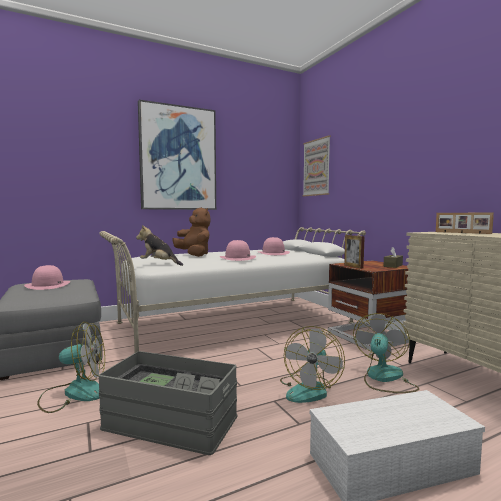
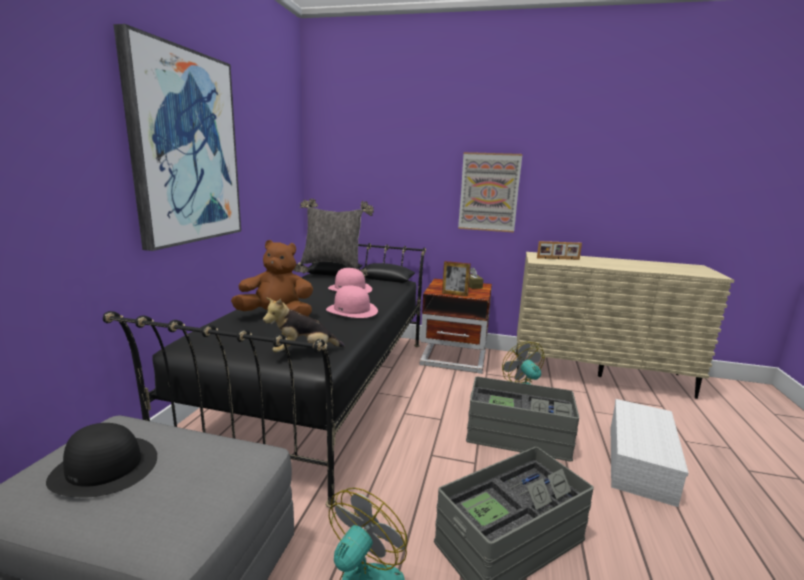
camera: 50 degrees left, 10 degrees up
pink hat [24,265,70,290] -> black hat [46,423,157,497]
white bed [100,227,366,353] -> black bed [103,243,426,508]
fan [280,326,345,403] -> grey storage box [466,377,579,462]
picture [303,135,331,196] -> picture moved to [458,152,522,233]
none -> pillow [294,199,374,278]

